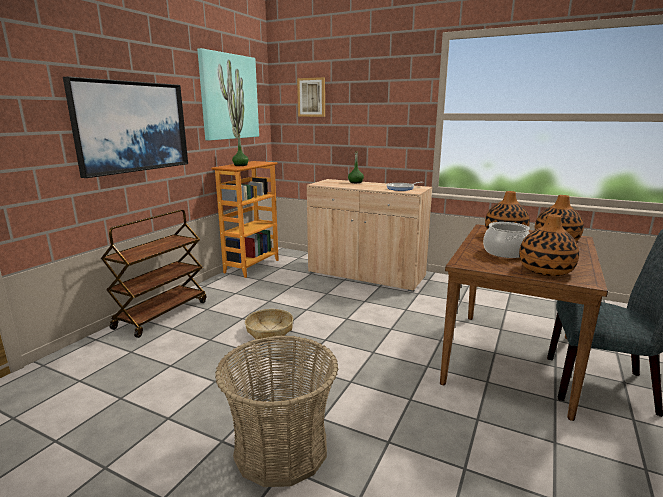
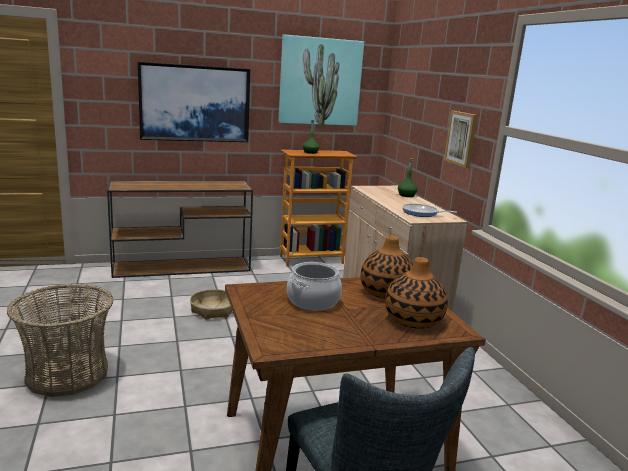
camera: 45 degrees right, 0 degrees up
brown cart [101,210,206,338] -> brown console table [107,181,253,278]
picture [297,77,325,117] -> picture moved to [444,111,477,168]
vase [519,214,579,276] -> none

